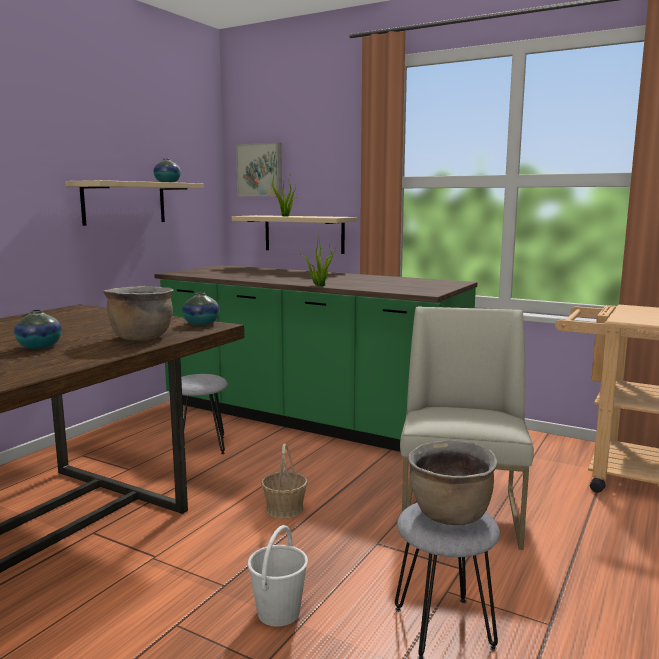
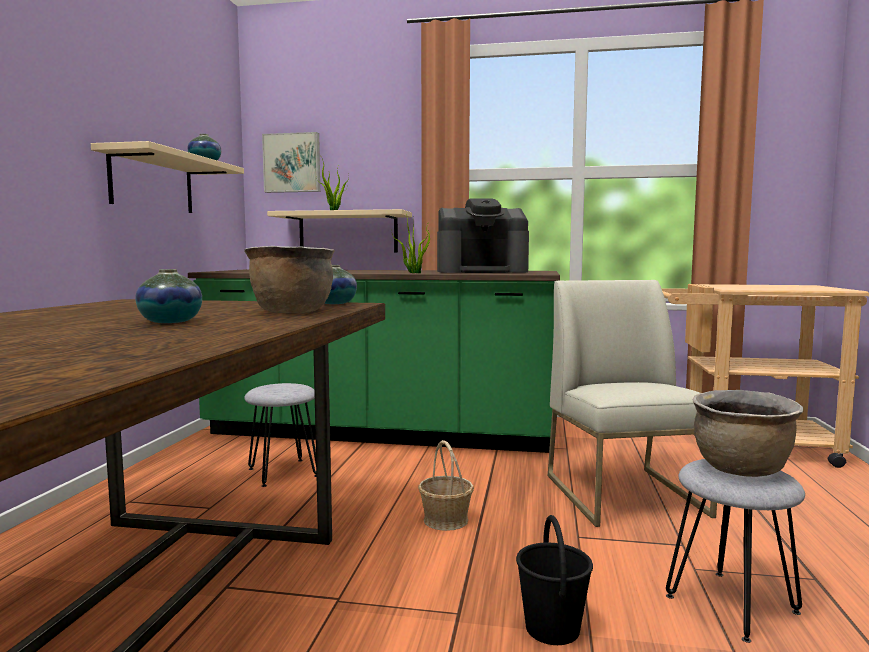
camera: 20 degrees left, 5 degrees down
white bucket [248,525,308,627] -> black bucket [516,515,593,645]
none -> coffee machine [437,198,529,273]

